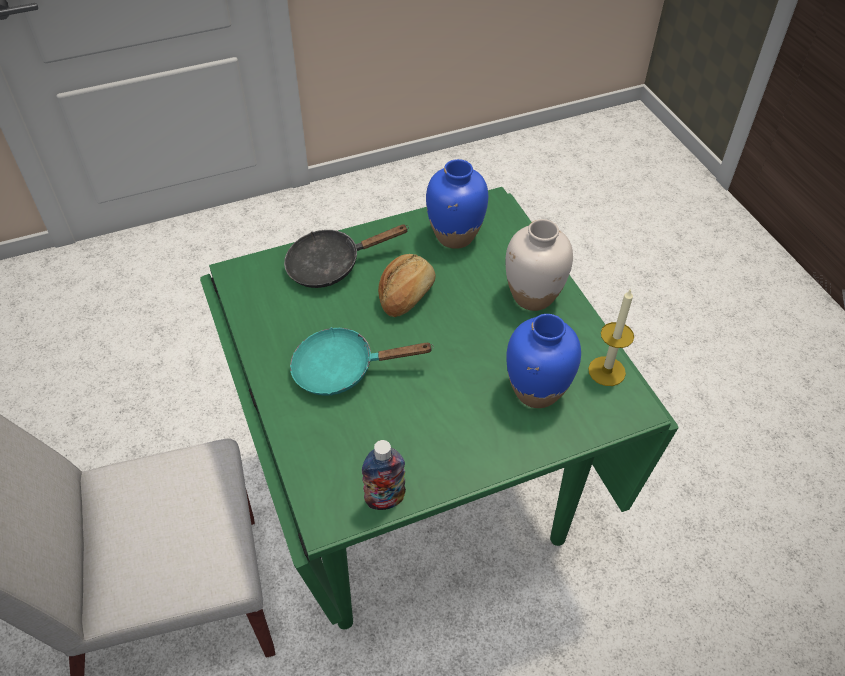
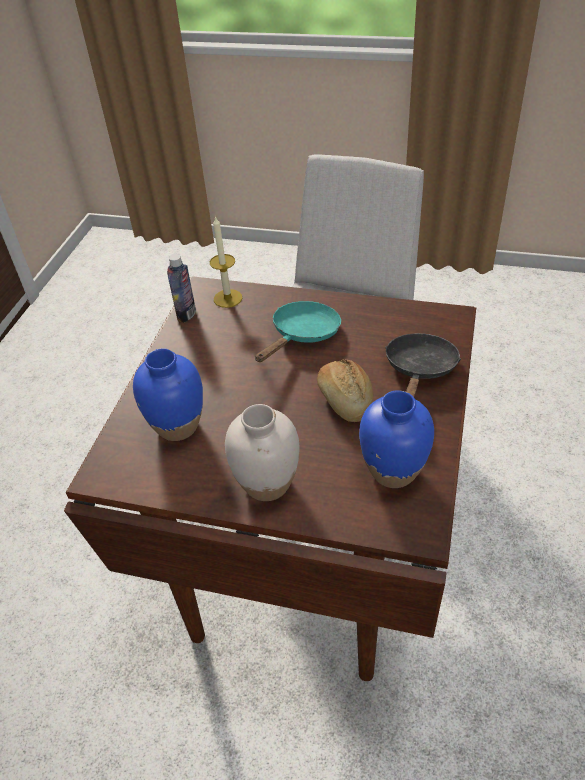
camera: 130 degrees right, 5 degrees down
green dining table [200,187,679,630] -> brown dining table [64,276,476,681]
candle [588,288,634,386] -> candle moved to [210,215,242,308]

